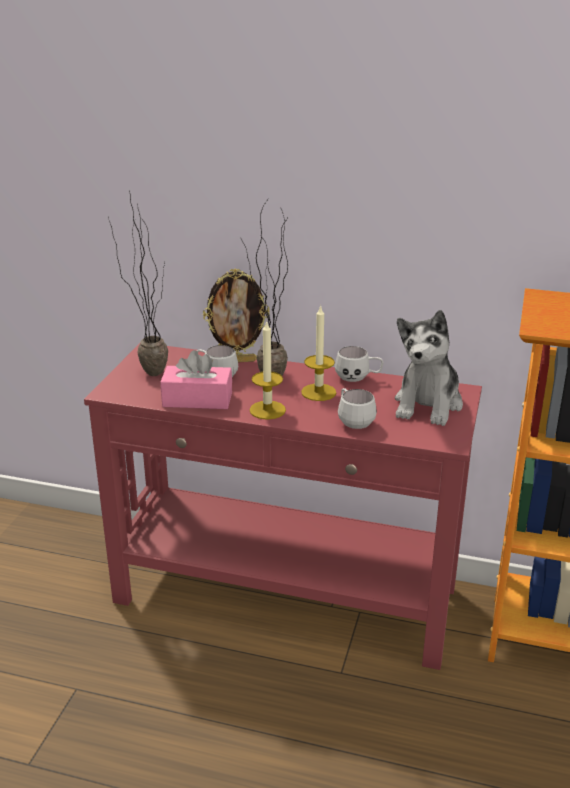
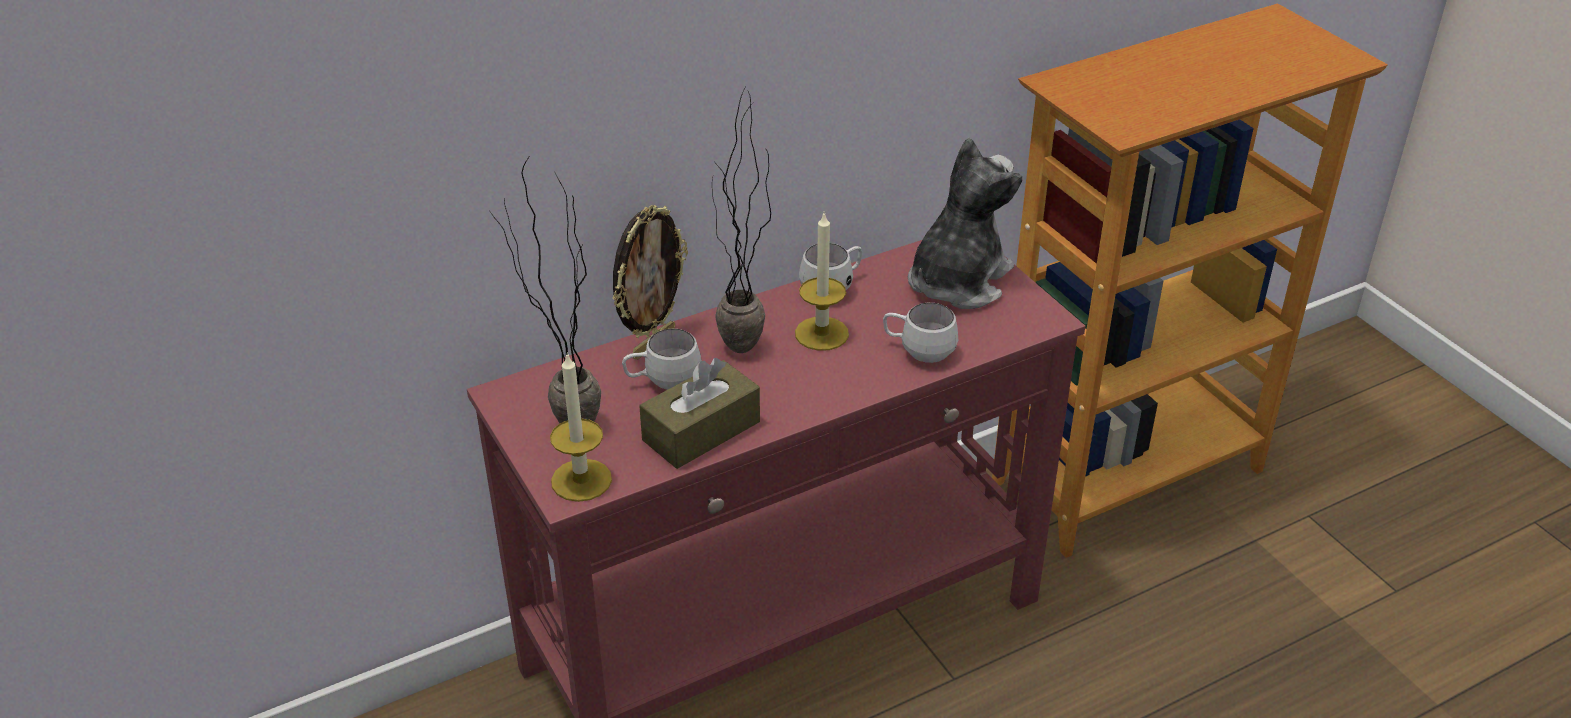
camera: 45 degrees left, 10 degrees up
pink tissue box [160,350,232,409] -> brown tissue box [639,358,760,469]
candle [249,322,286,420] -> candle moved to [550,352,612,502]
plush toy [395,310,463,426] -> plush toy turned 120 degrees counterclockwise [908,138,1022,309]

